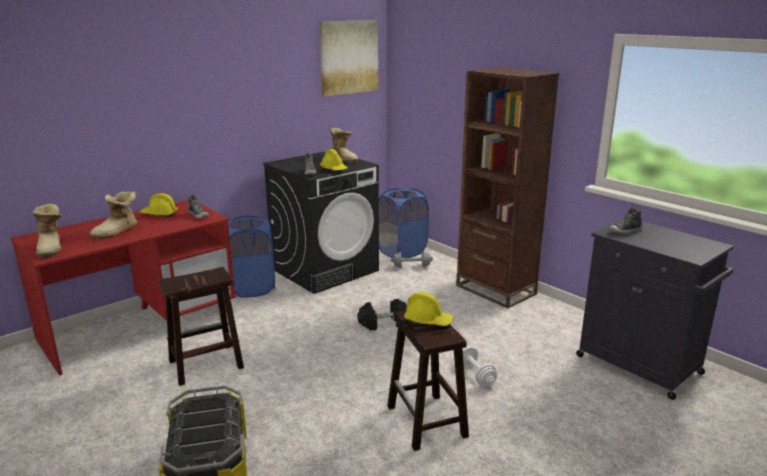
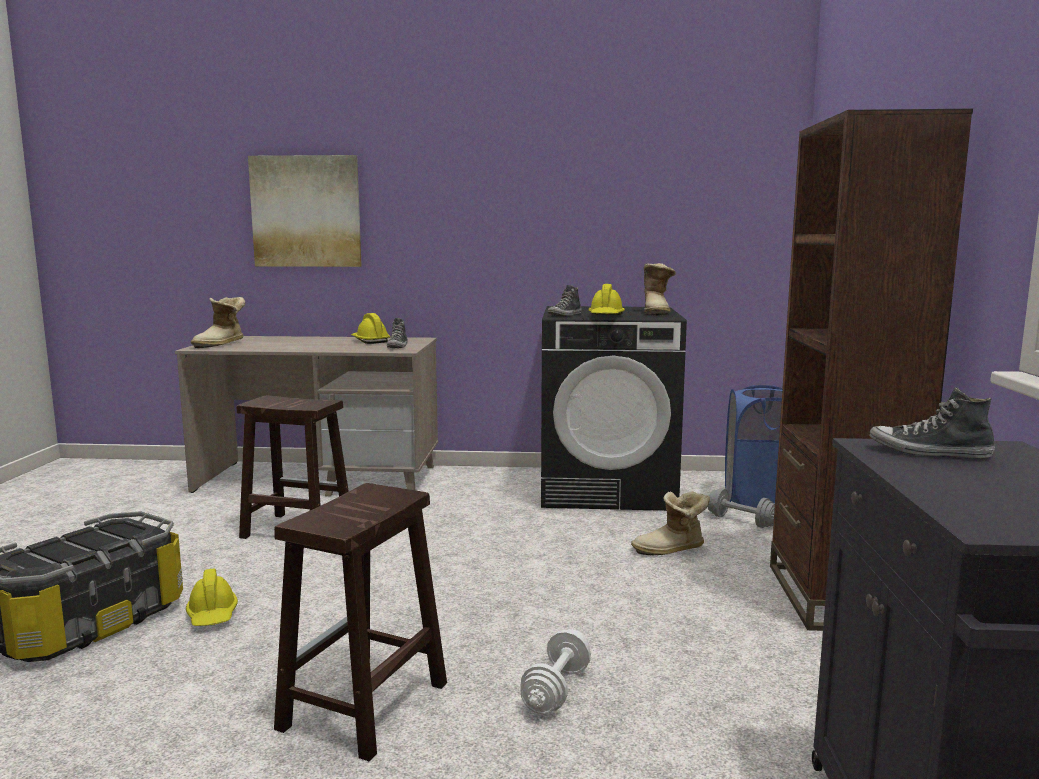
camera: 45 degrees right, 10 degrees down
red desk [11,200,236,376] -> beige desk [175,336,438,496]
boot [90,191,137,239] -> boot moved to [631,491,710,555]
blue laundry basket [228,215,275,298] -> none
picture [319,20,378,96] -> picture moved to [248,155,362,267]
black dumbbell [357,299,407,331] -> none
yellow hard hat [404,292,454,326] -> yellow hard hat moved to [186,568,238,626]

